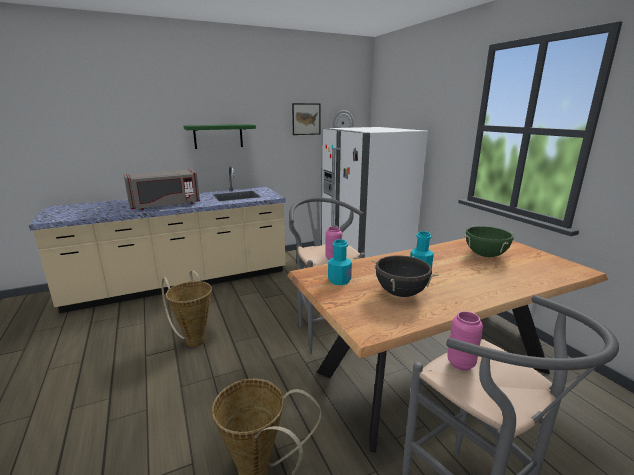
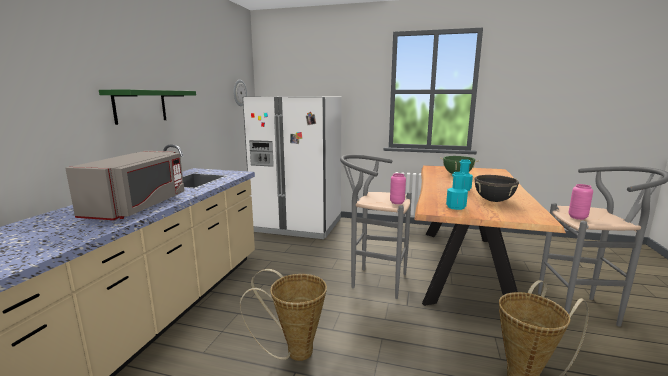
camera: 50 degrees left, 5 degrees down
picture [292,103,321,135] -> none

